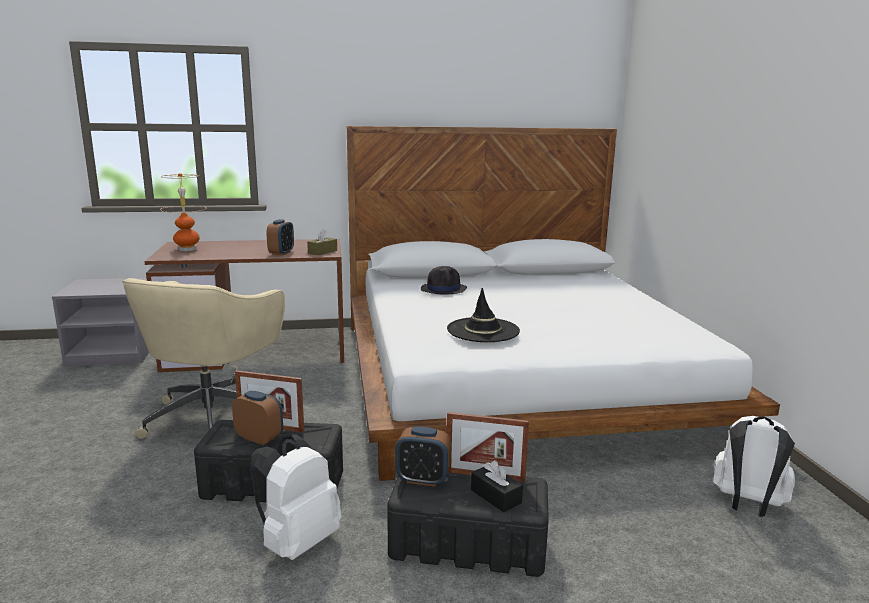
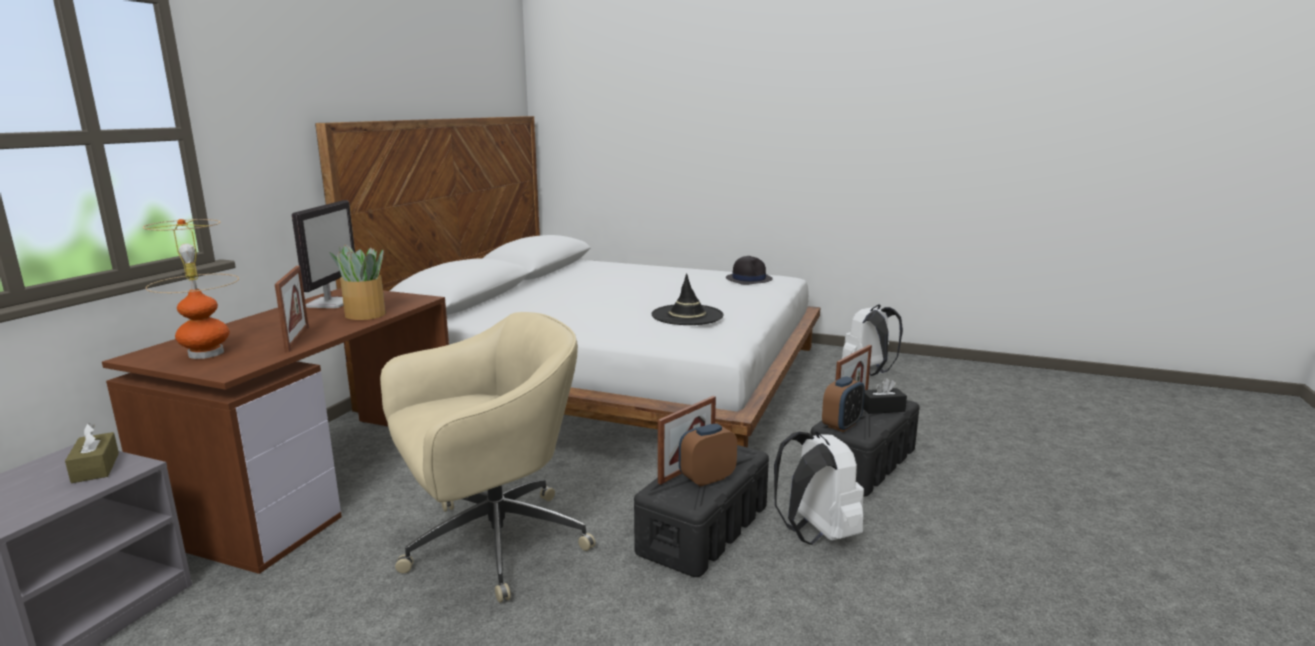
camera: 60 degrees left, 0 degrees up
beige office chair [122,278,285,439] -> beige office chair turned 75 degrees counterclockwise [380,312,595,603]
alarm clock [266,219,294,256] -> potted plant [329,245,386,320]
brown tissue box [307,229,337,255] -> brown tissue box moved to [65,423,119,483]
black hat [421,266,467,294] -> black hat moved to [726,256,773,285]
none -> picture frame [275,266,309,352]
none -> monitor [292,200,355,308]

